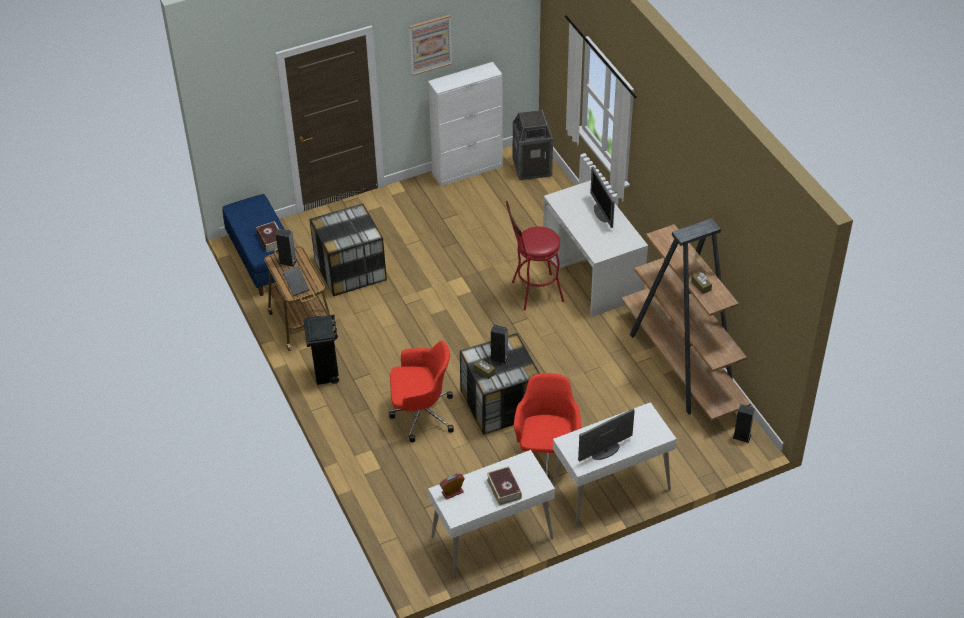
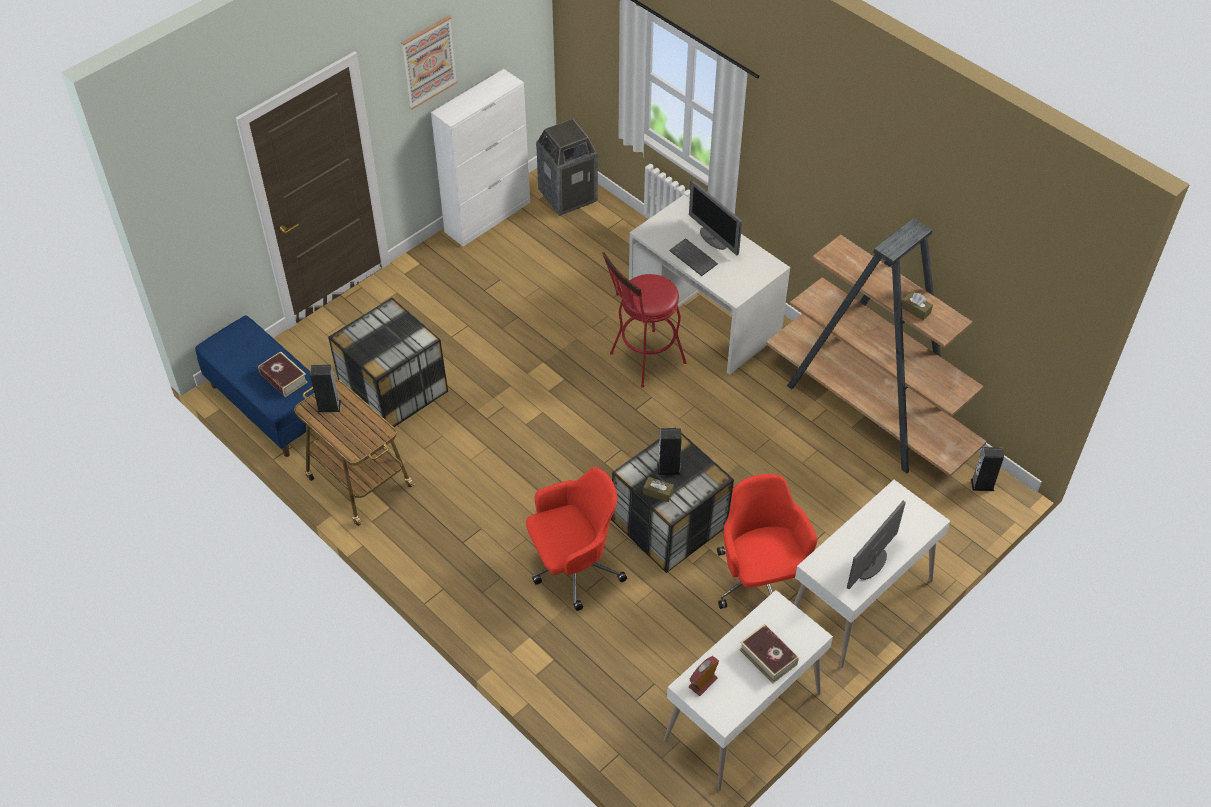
camera: 20 degrees left, 5 degrees up
keyboard [283,266,309,296] -> keyboard moved to [670,238,718,276]
black trash can [303,314,339,385] -> none

